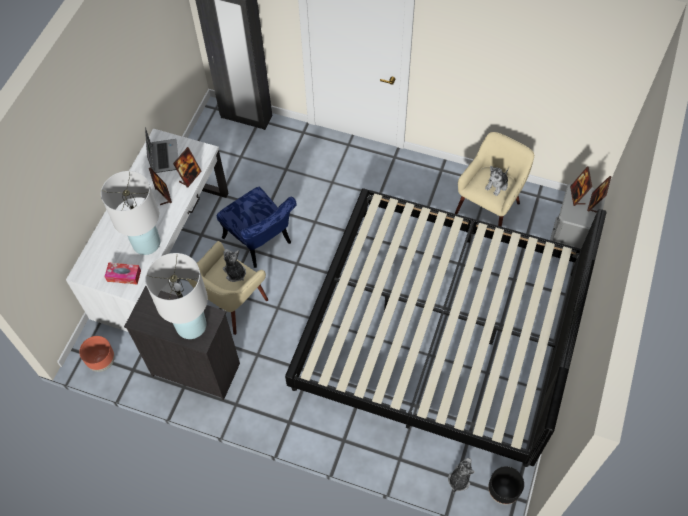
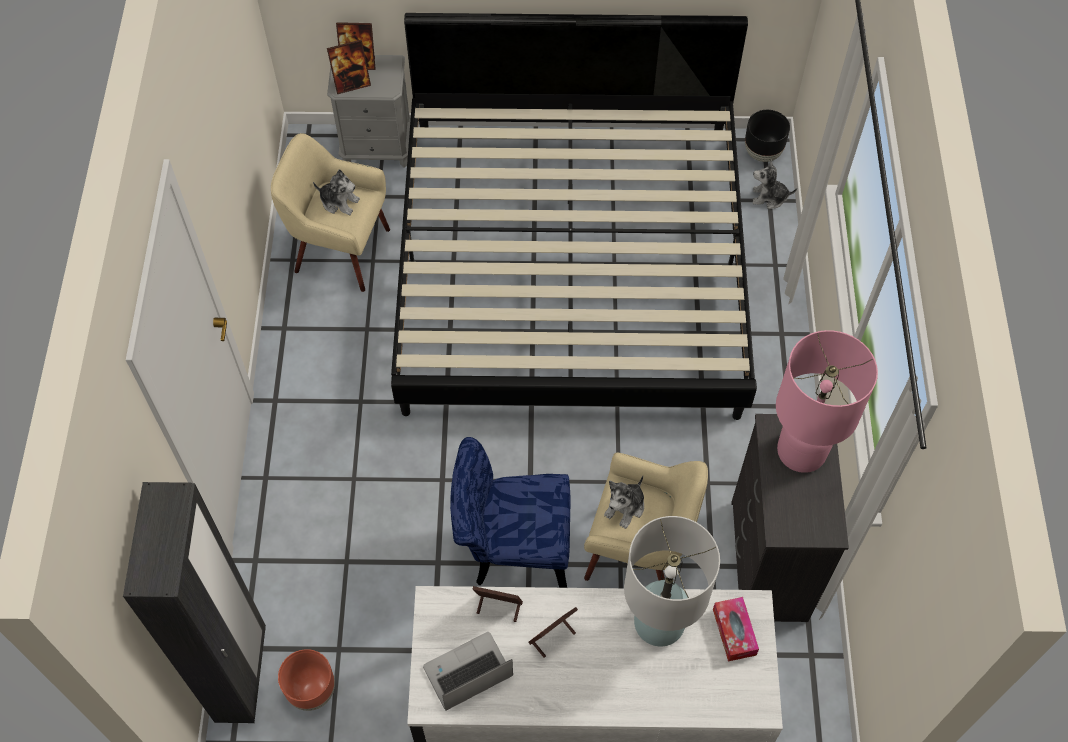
camera: 110 degrees left, 0 degrees up
brown planter [79,336,115,372] -> brown planter moved to [278,649,335,711]
white table lamp [145,253,208,339] -> pink table lamp [776,330,878,473]
blue chair [217,187,297,268] -> blue chair turned 120 degrees counterclockwise [450,437,570,588]

